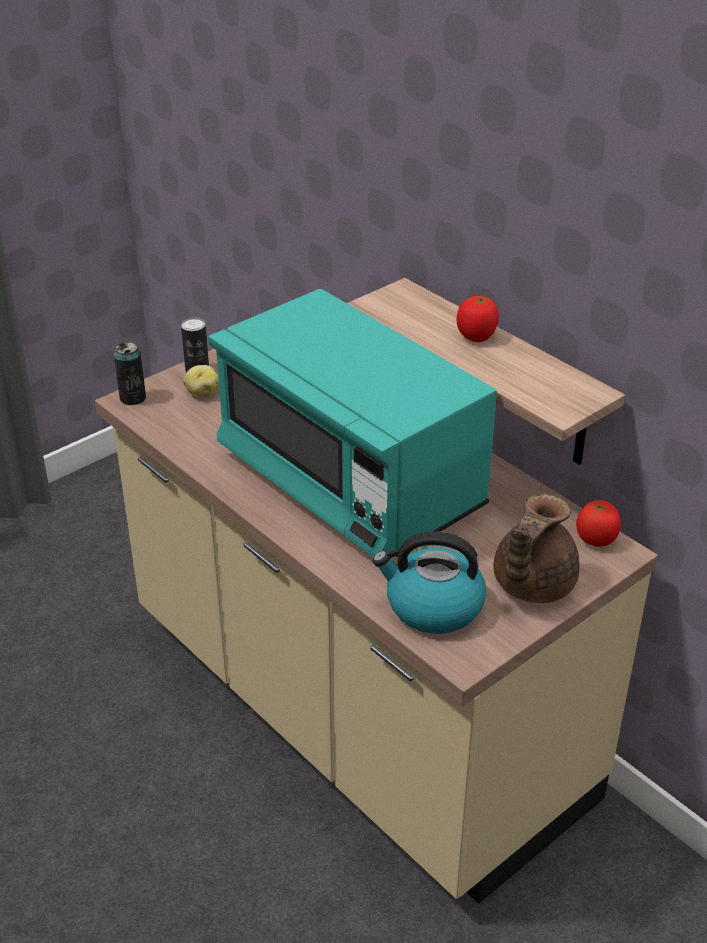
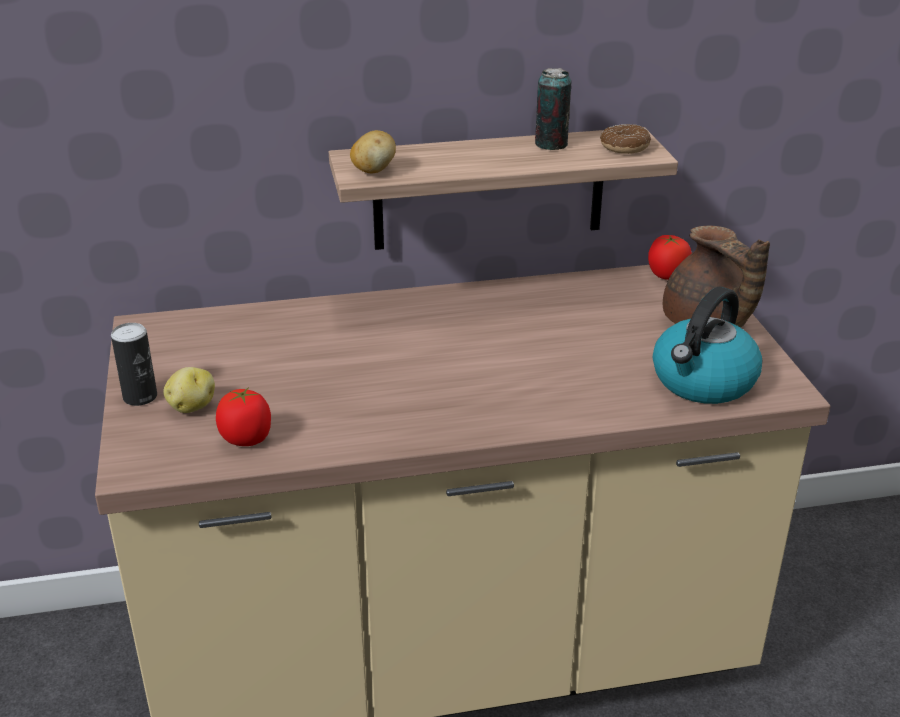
camera: 60 degrees left, 5 degrees down
can [114,342,146,405] -> can moved to [535,68,571,150]
turquoise microwave [209,289,497,557] -> none
tomato [456,296,499,342] -> tomato moved to [216,386,271,446]
none -> potato [350,130,396,173]
none -> donut [600,124,651,154]

